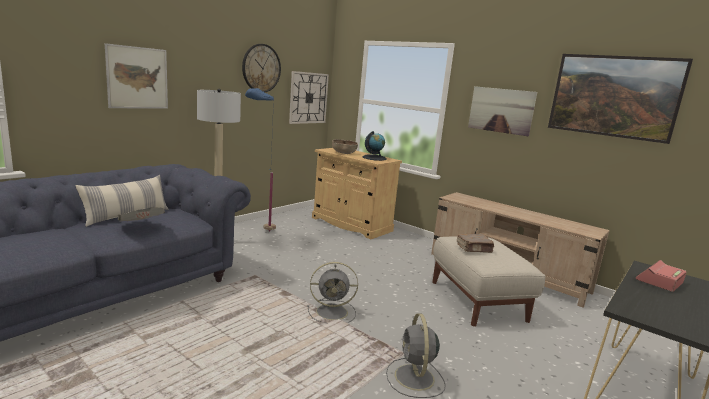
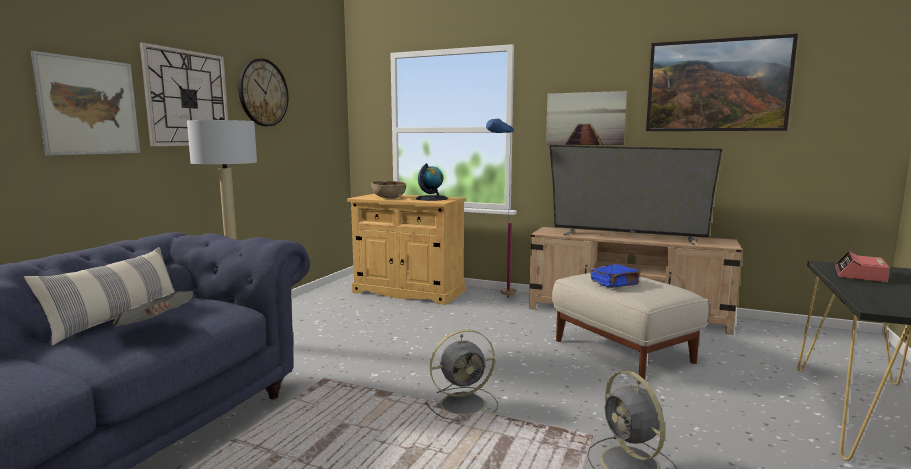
camera: 15 degrees left, 5 degrees down
blue floor lamp [245,88,276,231] -> blue floor lamp moved to [486,119,516,298]
wall clock [289,71,329,124] -> wall clock moved to [140,42,228,146]
brown book [457,234,494,253] -> blue book [591,264,640,288]
none -> television [549,145,722,245]

